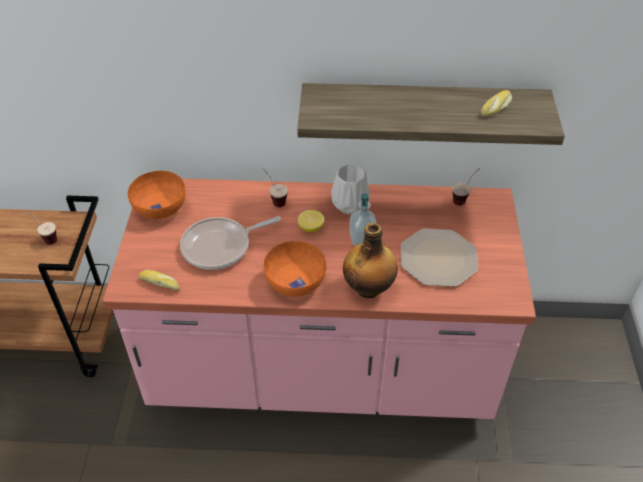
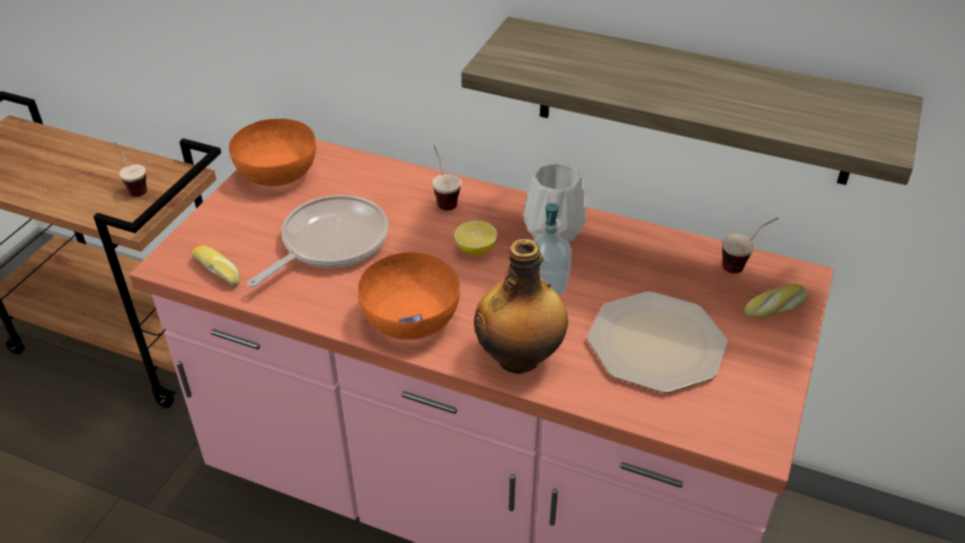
camera: 20 degrees right, 5 degrees down
frying pan [180,216,281,270] -> frying pan turned 135 degrees clockwise [247,195,388,287]
bread [481,90,512,116] -> bread moved to [744,283,808,318]

